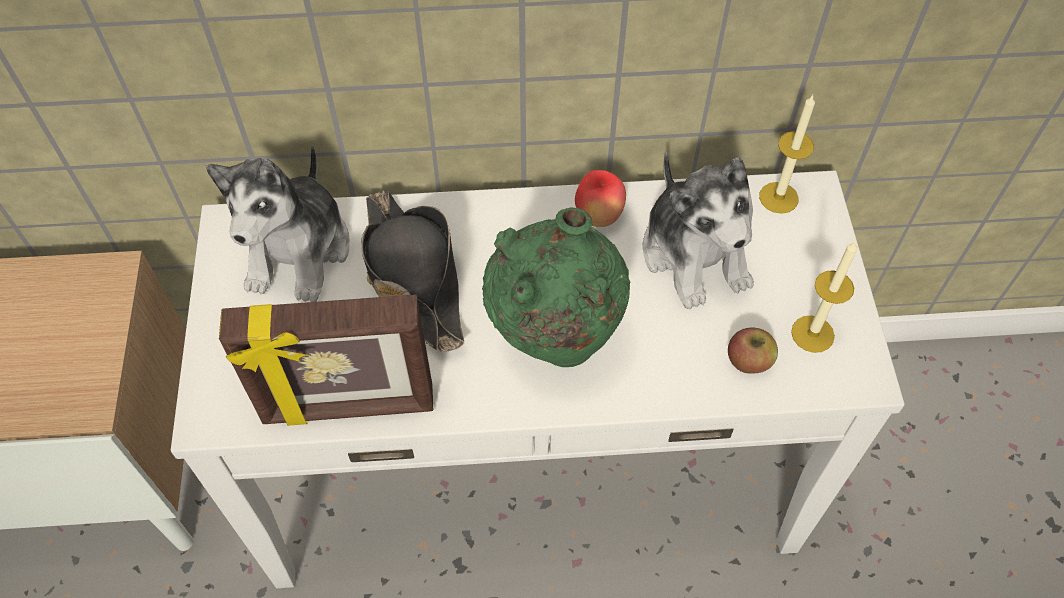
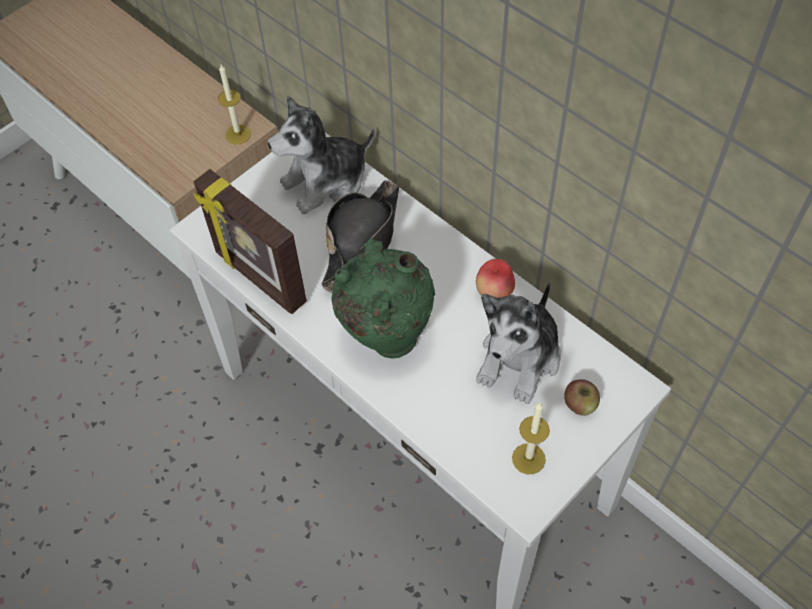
camera: 50 degrees right, 0 degrees up
apple [728,327,778,374] -> apple moved to [564,379,600,416]
candle [759,95,815,214] -> candle moved to [218,65,251,144]

